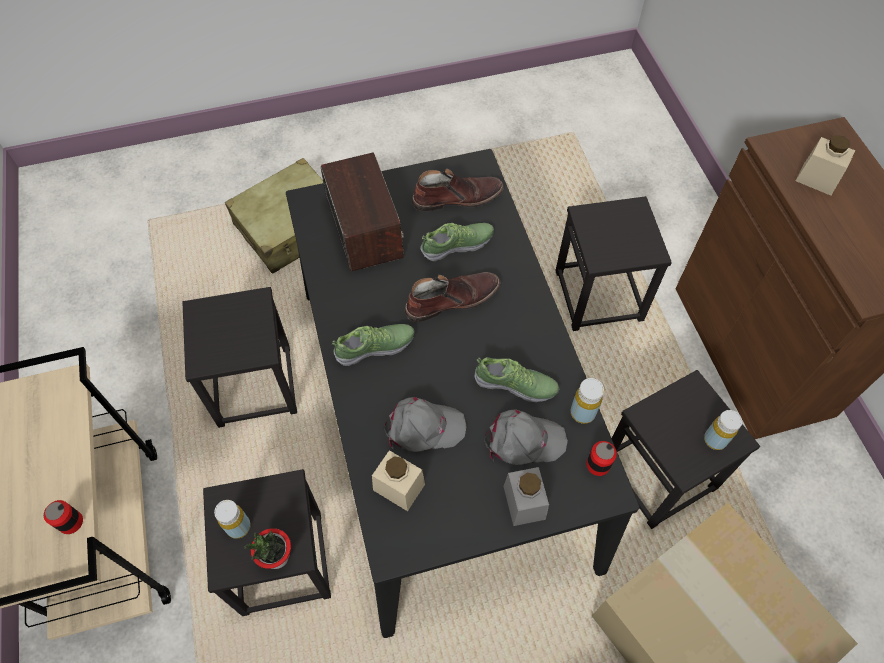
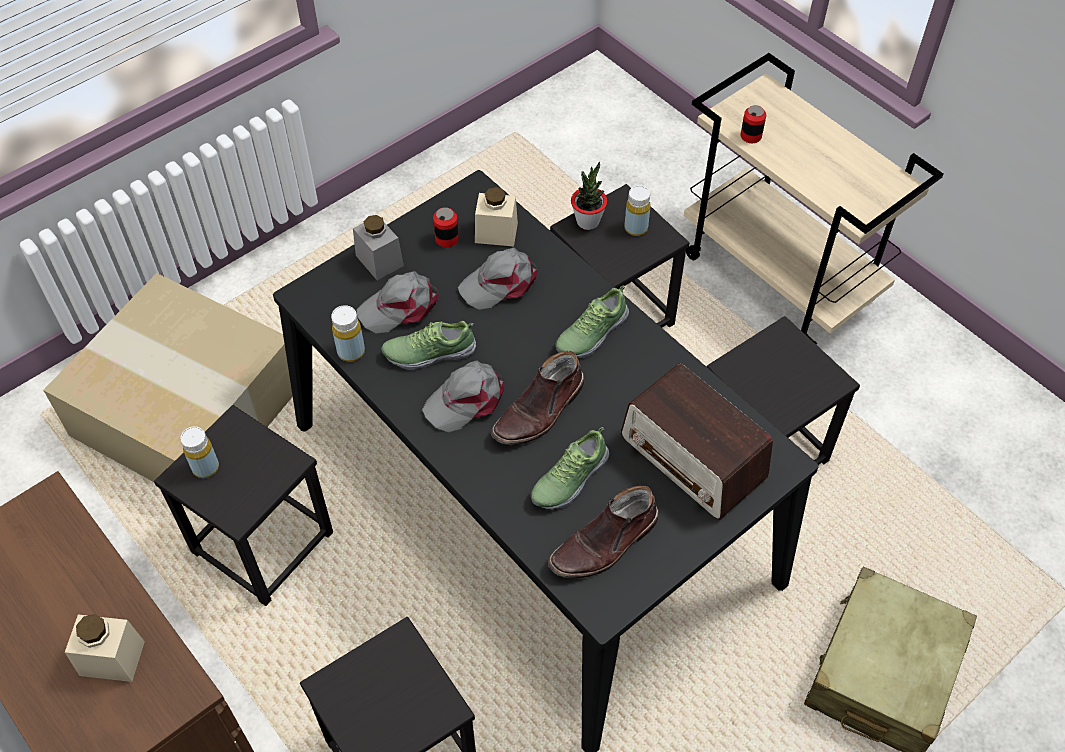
camera: 155 degrees right, 5 degrees down
can [586,441,617,476] -> can moved to [433,207,459,247]
none -> grey cap [422,361,505,432]

